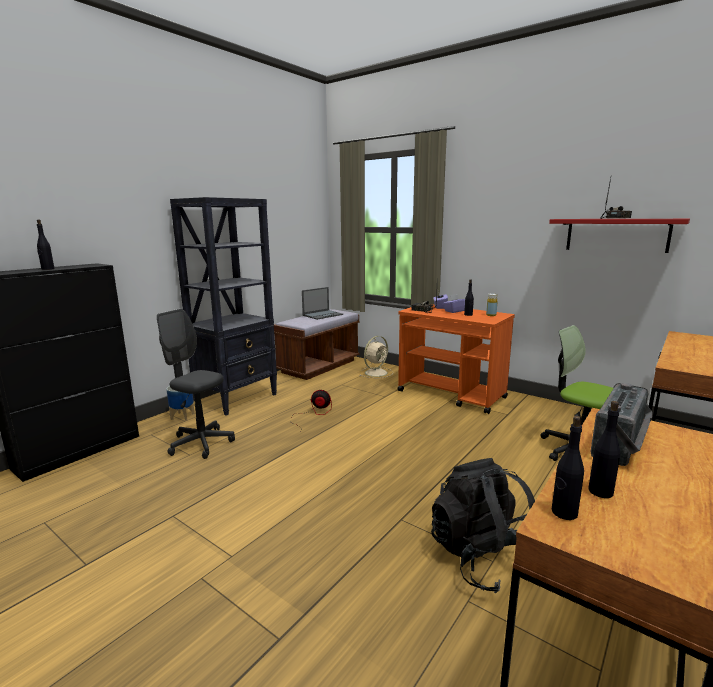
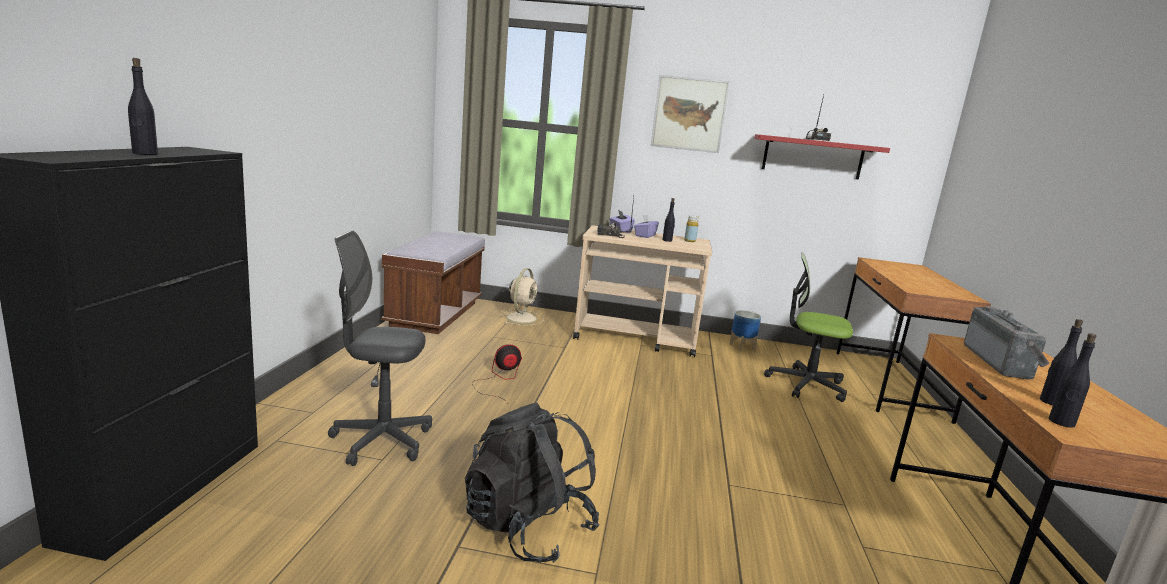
camera: 30 degrees left, 0 degrees up
planter [166,386,195,421] -> planter moved to [729,310,761,351]
black bookcase [170,197,277,416] -> none
laptop [302,287,343,320] -> none
orange cart [397,304,515,414] -> beige cart [573,225,712,357]
black backpack [431,458,535,593] -> black backpack moved to [465,403,599,563]
none -> picture [651,75,730,153]

